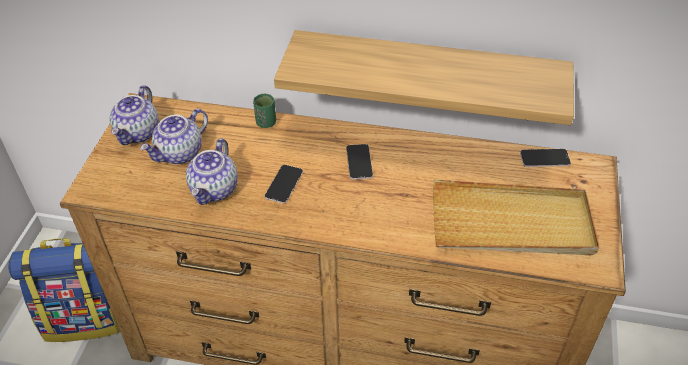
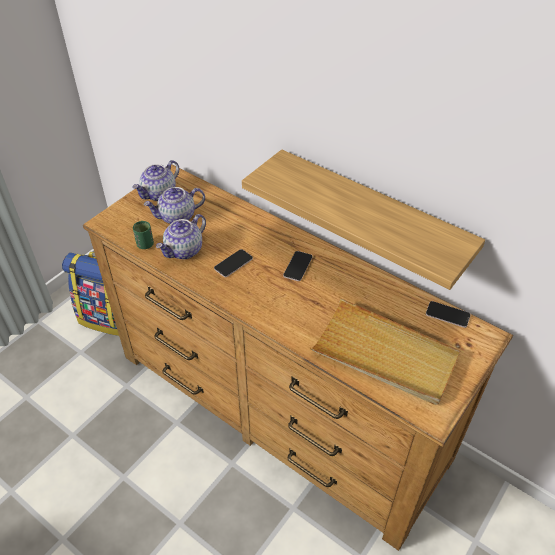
camera: 25 degrees right, 0 degrees up
green cup [253,94,276,128] -> green cup moved to [133,221,154,249]

